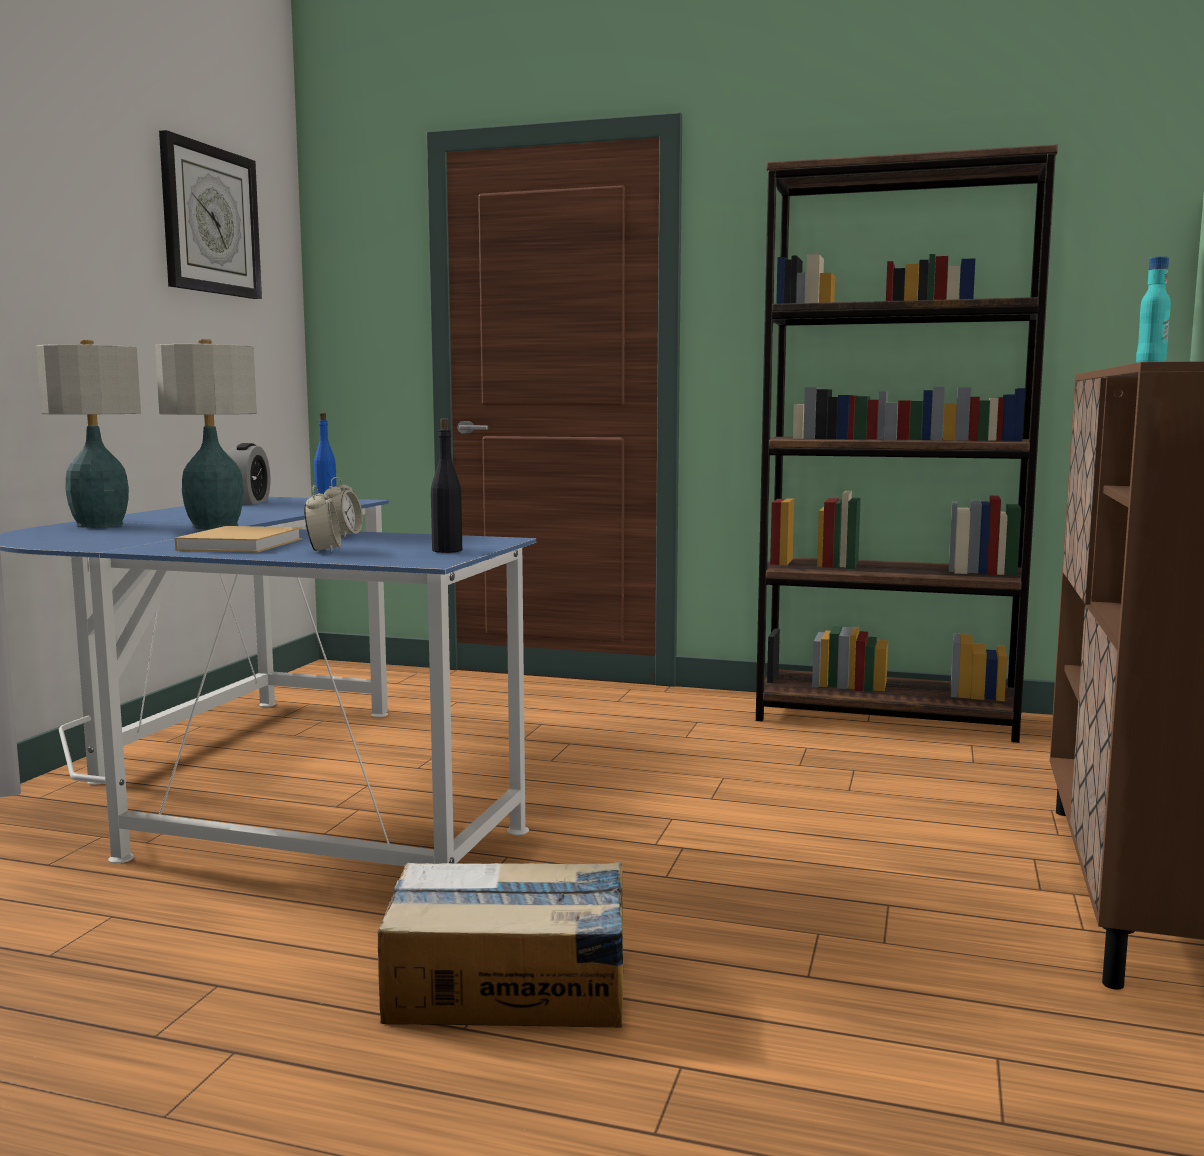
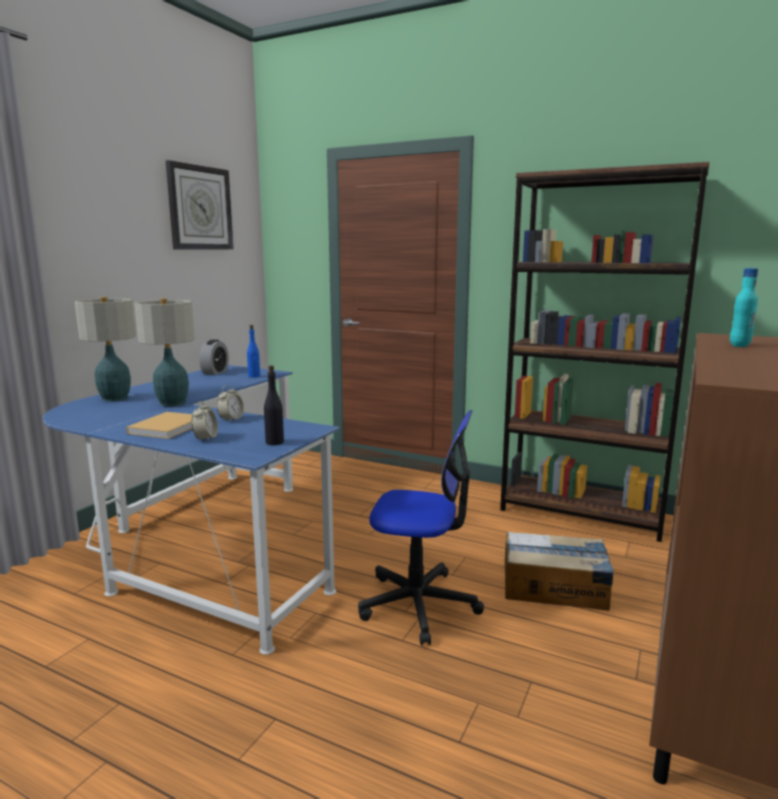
camera: 10 degrees right, 5 degrees up
cardboard box [378,861,623,1027] -> cardboard box moved to [505,532,614,611]
none -> office chair [358,410,484,645]

